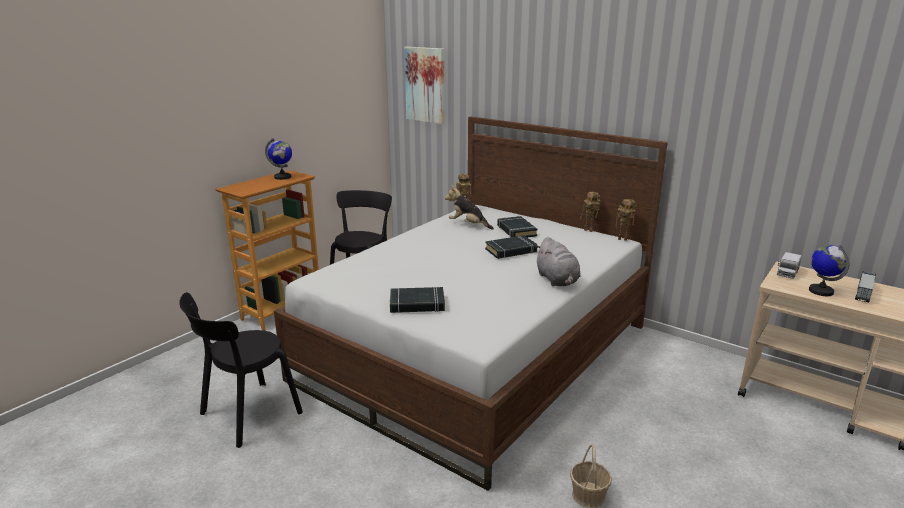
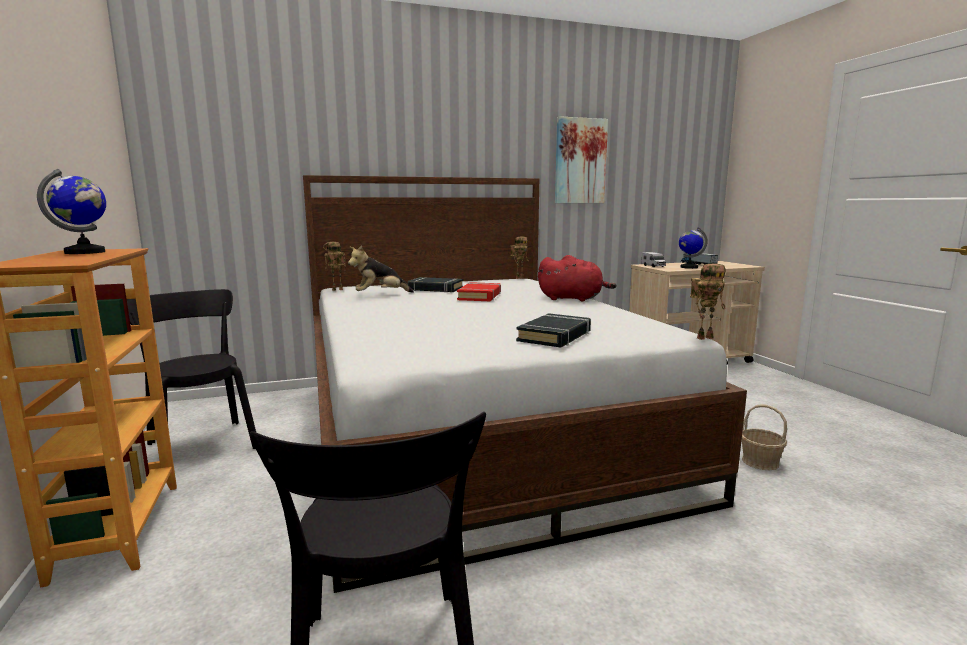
camera: 55 degrees left, 10 degrees down
picture [404,47,444,124] -> picture moved to [555,116,608,203]
black book [485,235,537,259] -> red book [457,282,501,301]
grey plush toy [535,237,580,286] -> red plush toy [538,255,617,302]
toy robot [580,192,600,232] -> toy robot moved to [690,264,726,340]

